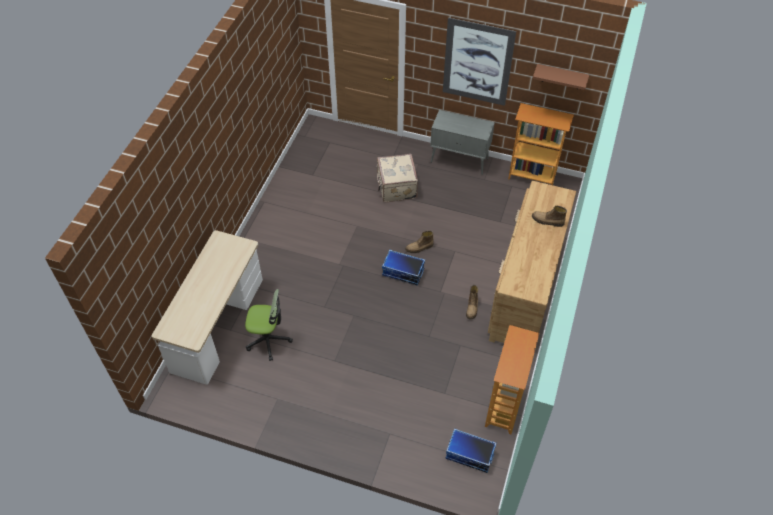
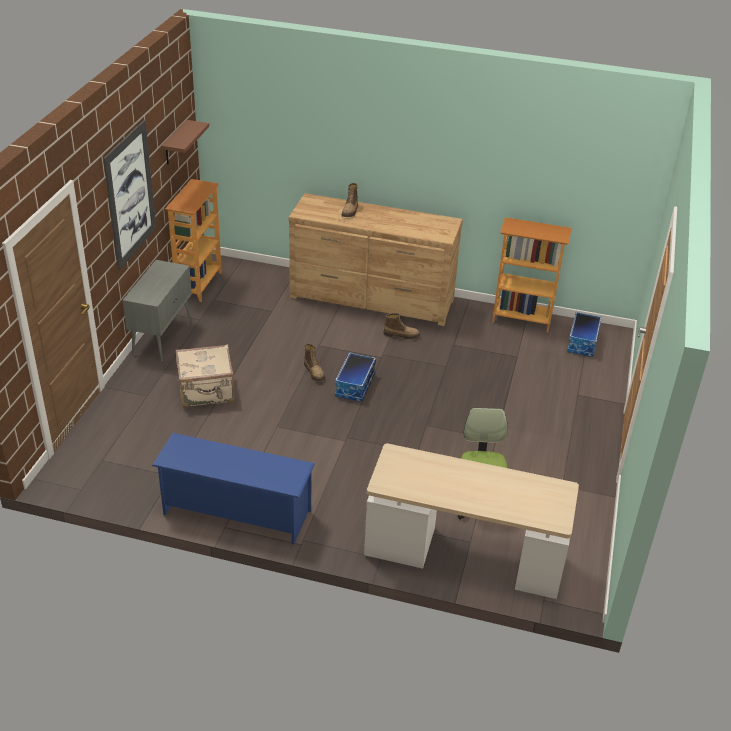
camera: 95 degrees left, 15 degrees down
none -> blue shoe rack [152,433,315,544]

